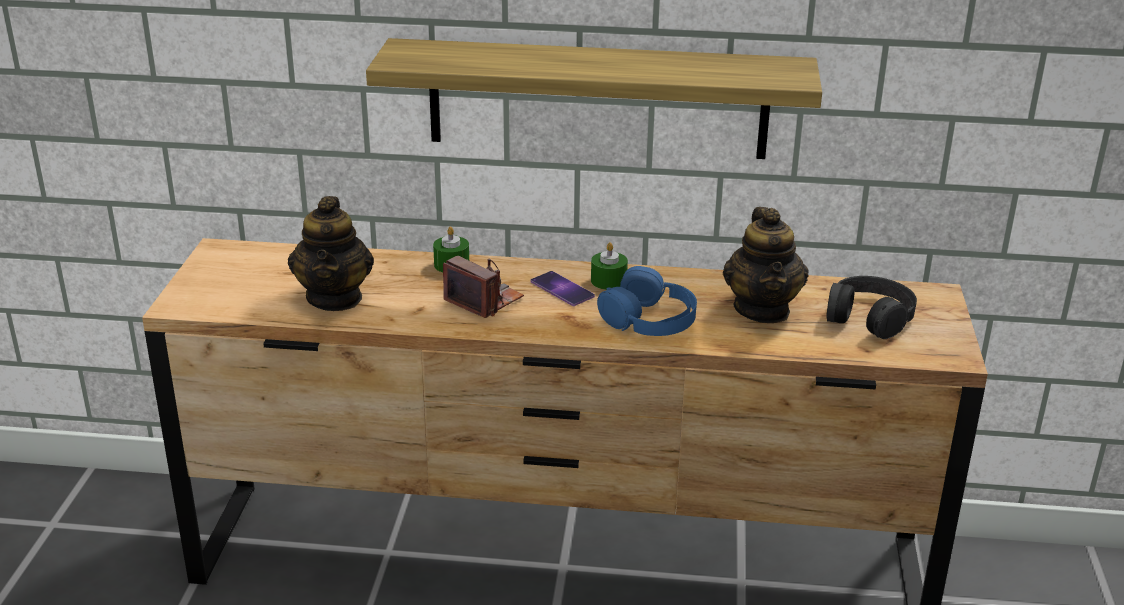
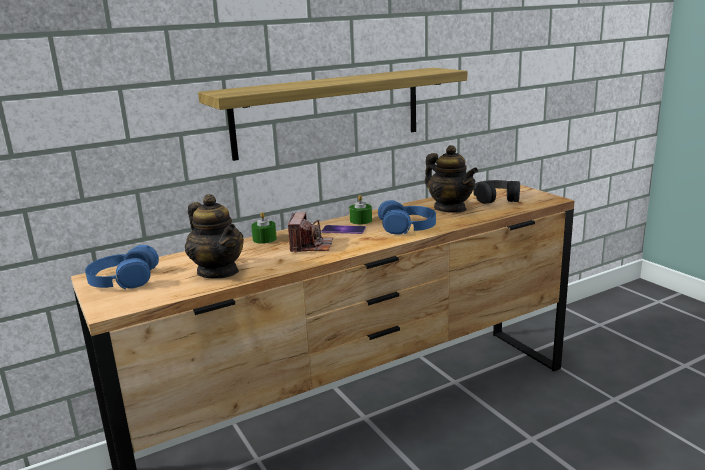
camera: 35 degrees left, 10 degrees down
camera [443,256,524,318] -> camera turned 90 degrees clockwise [288,212,333,253]
none -> blue headphones [85,245,159,289]

